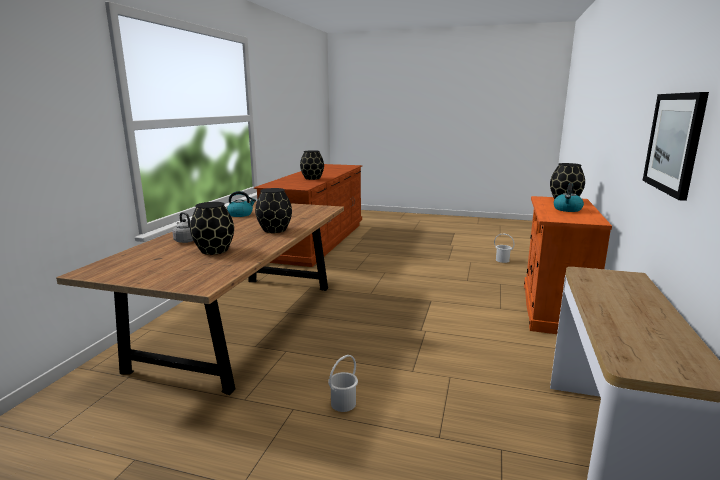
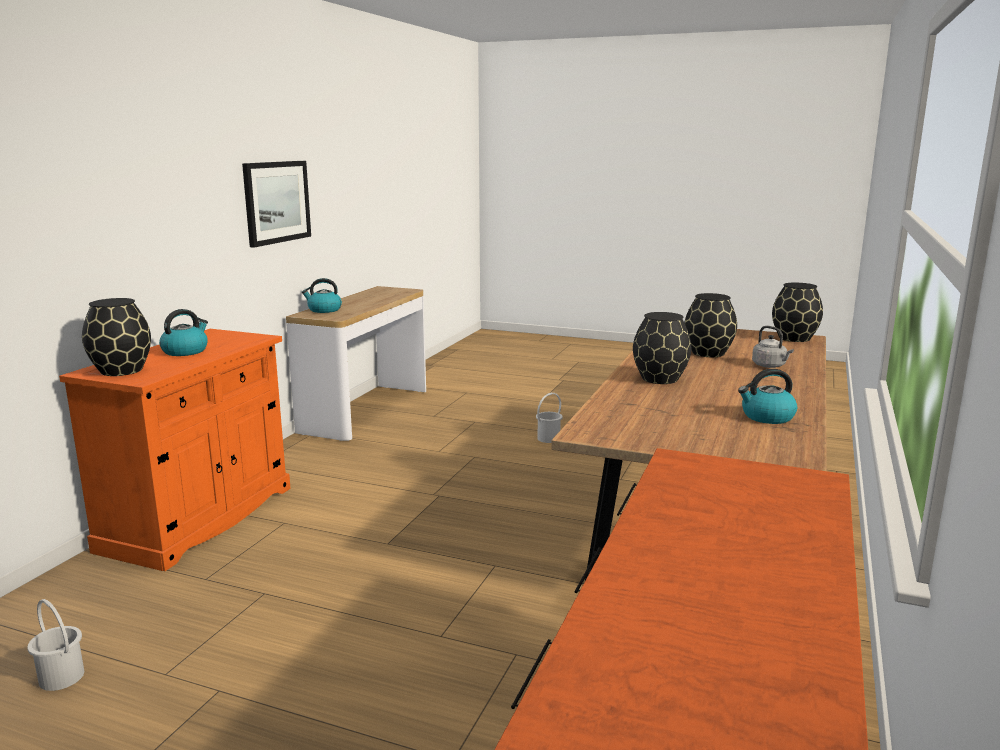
camera: 175 degrees left, 0 degrees up
black vase [300,150,324,180] -> black vase moved to [772,283,823,342]
none -> kettle [302,278,342,313]

